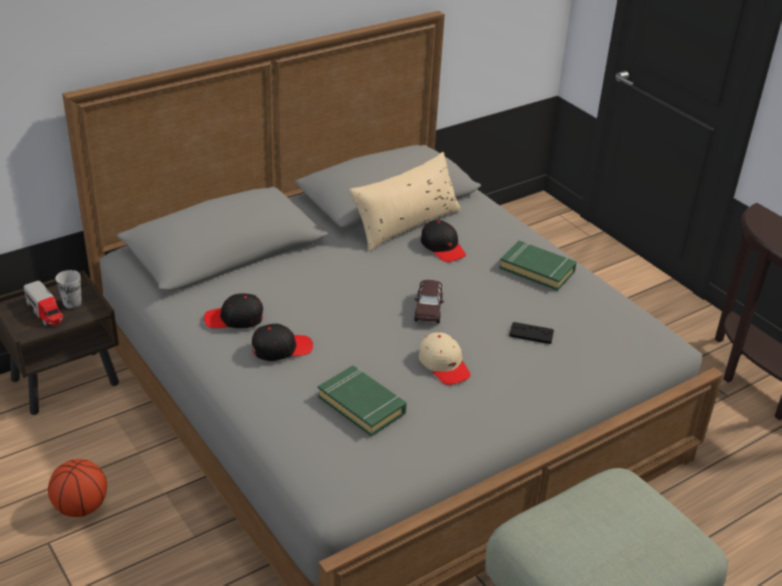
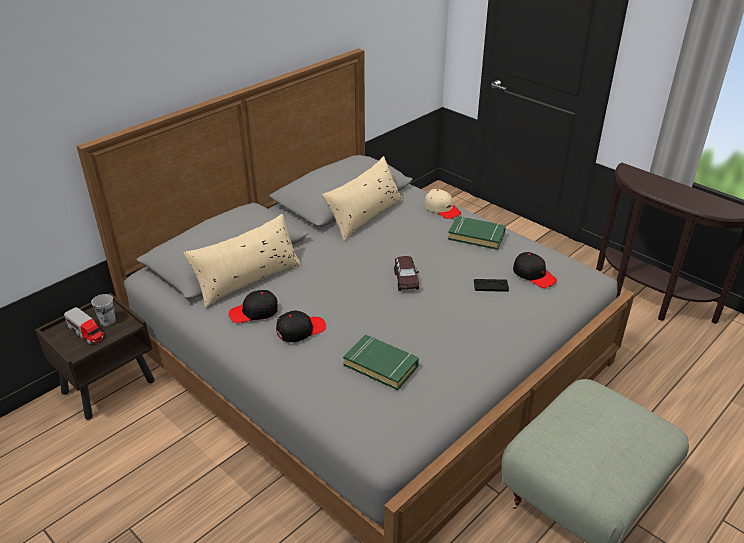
camera: 10 degrees left, 0 degrees up
basketball [48,459,107,517] -> none
beige cap [419,332,471,385] -> beige cap moved to [425,189,461,219]
black cap [421,220,466,262] -> black cap moved to [513,252,557,288]
none -> beige pillow [183,214,301,308]

